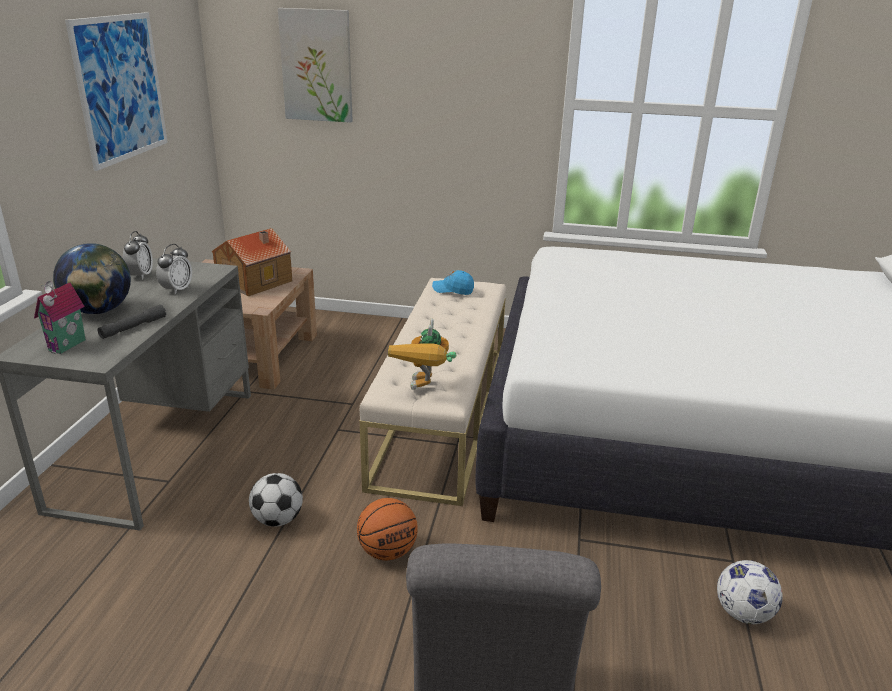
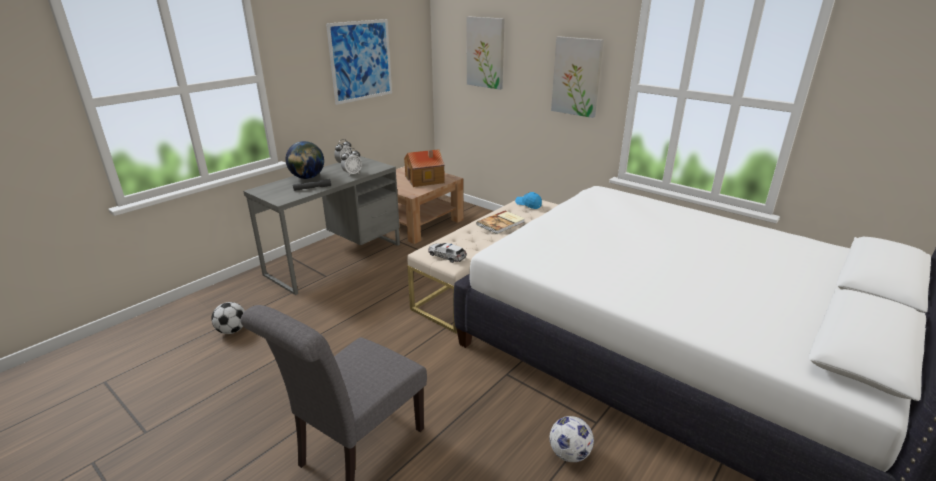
camera: 30 degrees right, 0 degrees up
toy house [34,280,86,354] -> none
football [249,473,303,526] -> football moved to [211,302,245,334]
basketball [357,498,418,560] -> none
toy robot [388,318,456,390] -> toy car [428,243,467,263]
none -> book [477,211,525,234]
none -> picture [551,36,604,118]

